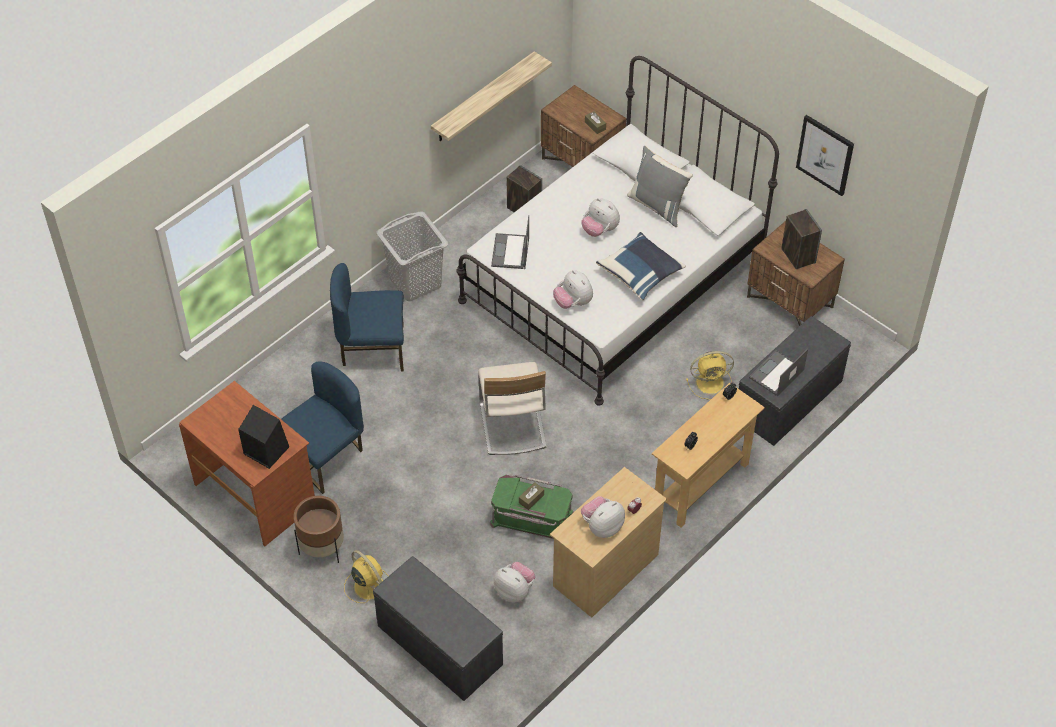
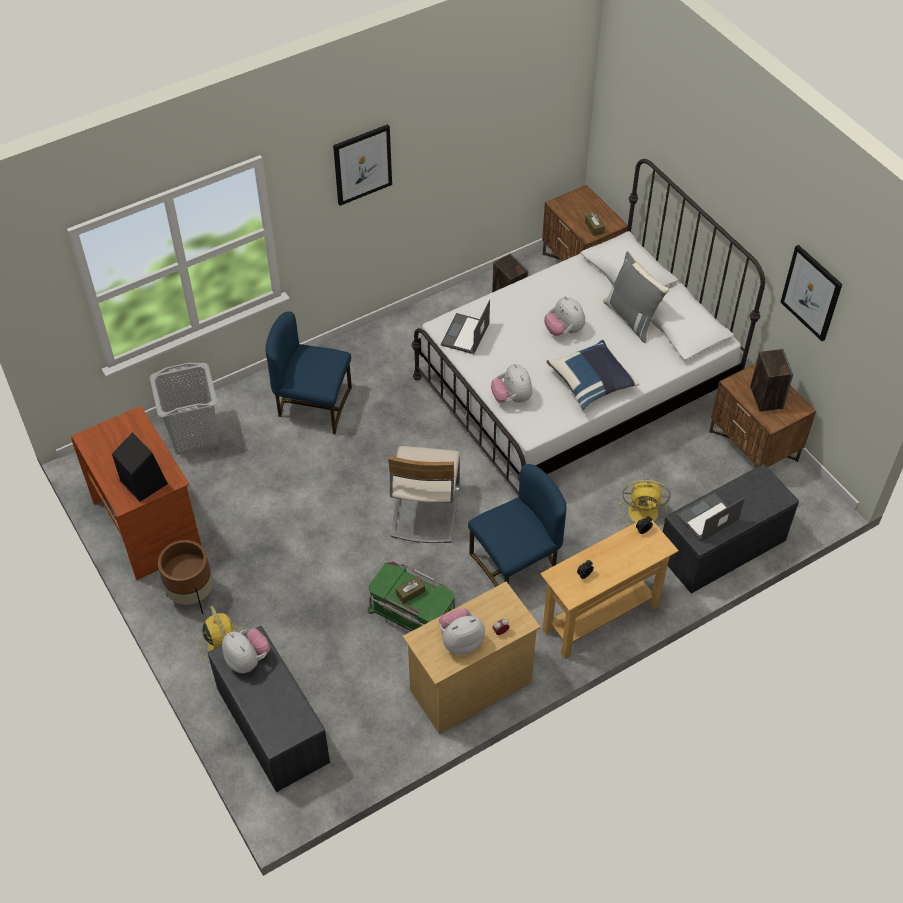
camera: 15 degrees right, 0 degrees up
blue chair [281,361,364,494] -> blue chair moved to [468,464,567,587]
grey laundry basket [377,212,448,301] -> grey laundry basket moved to [150,363,219,455]
shelf [431,51,552,141] -> none
plush toy [494,562,535,602] -> plush toy moved to [222,628,270,673]
none -> picture [333,124,392,206]

